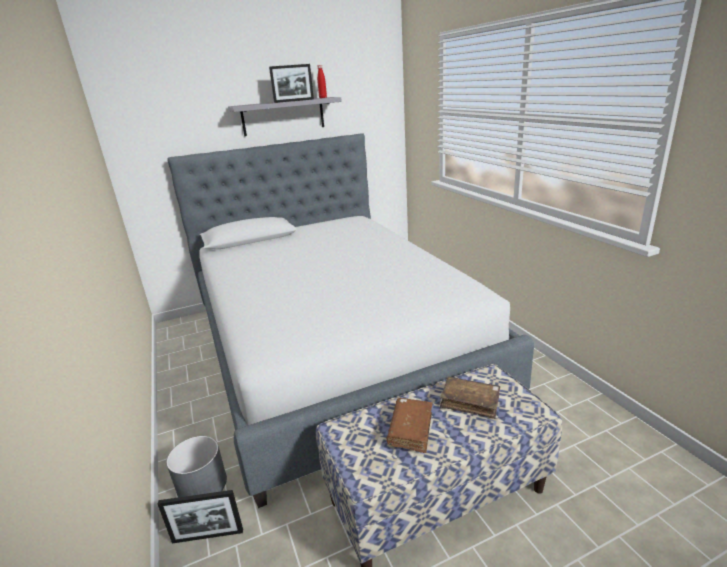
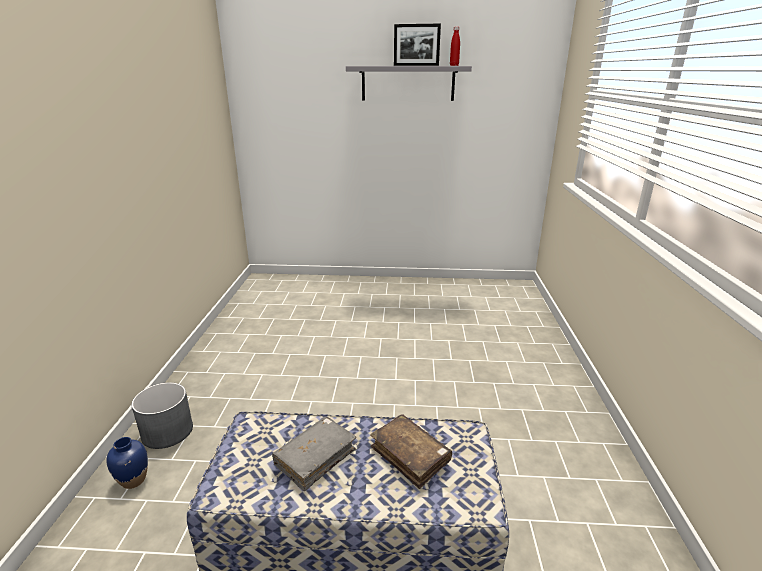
camera: 25 degrees right, 0 degrees up
picture frame [158,490,243,544] -> blue vase [107,437,148,489]
bed [167,133,534,508] -> none
brown book [387,398,432,453] -> grey book [272,417,357,492]

